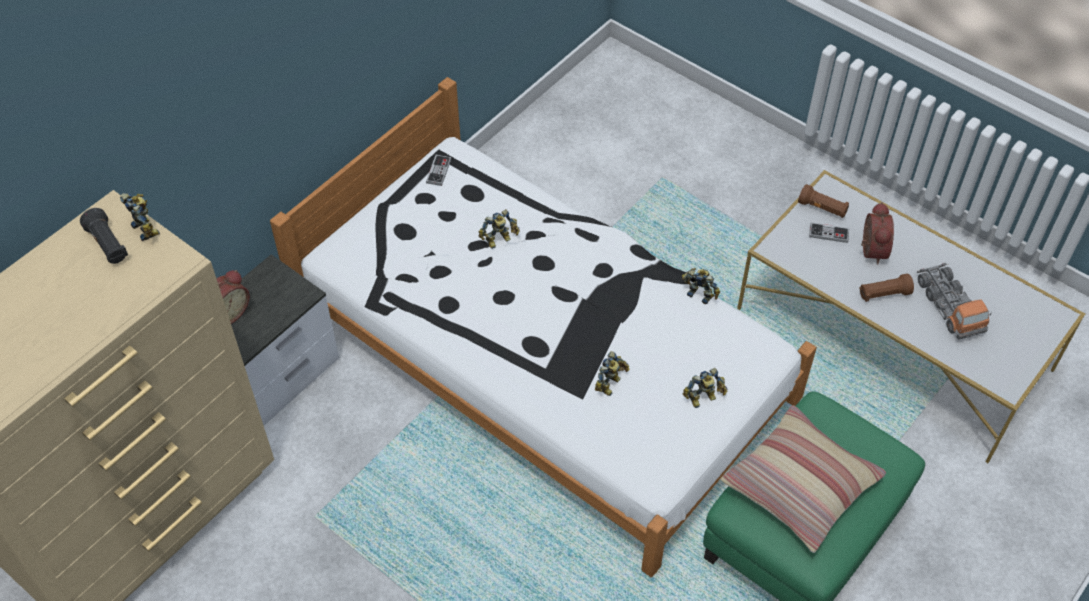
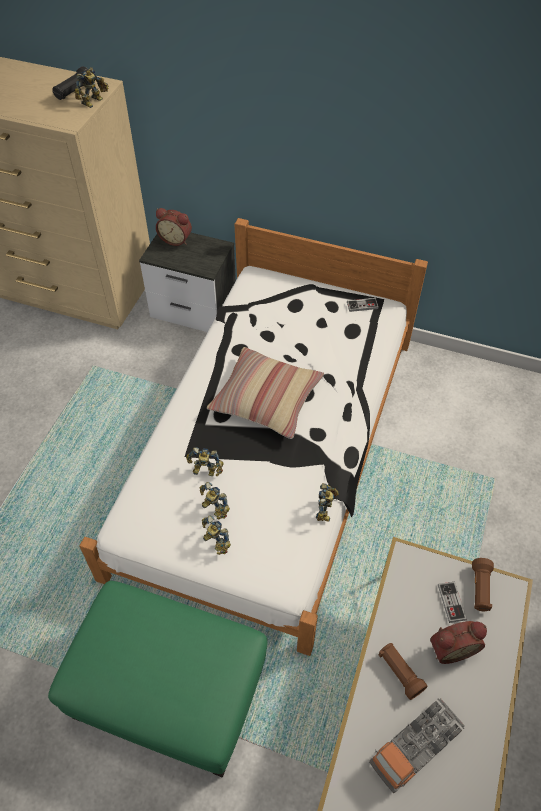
camera: 70 degrees right, 0 degrees up
toy robot [479,209,520,249] -> toy robot moved to [200,482,230,519]
pillow [721,405,886,553] -> pillow moved to [207,347,324,439]

